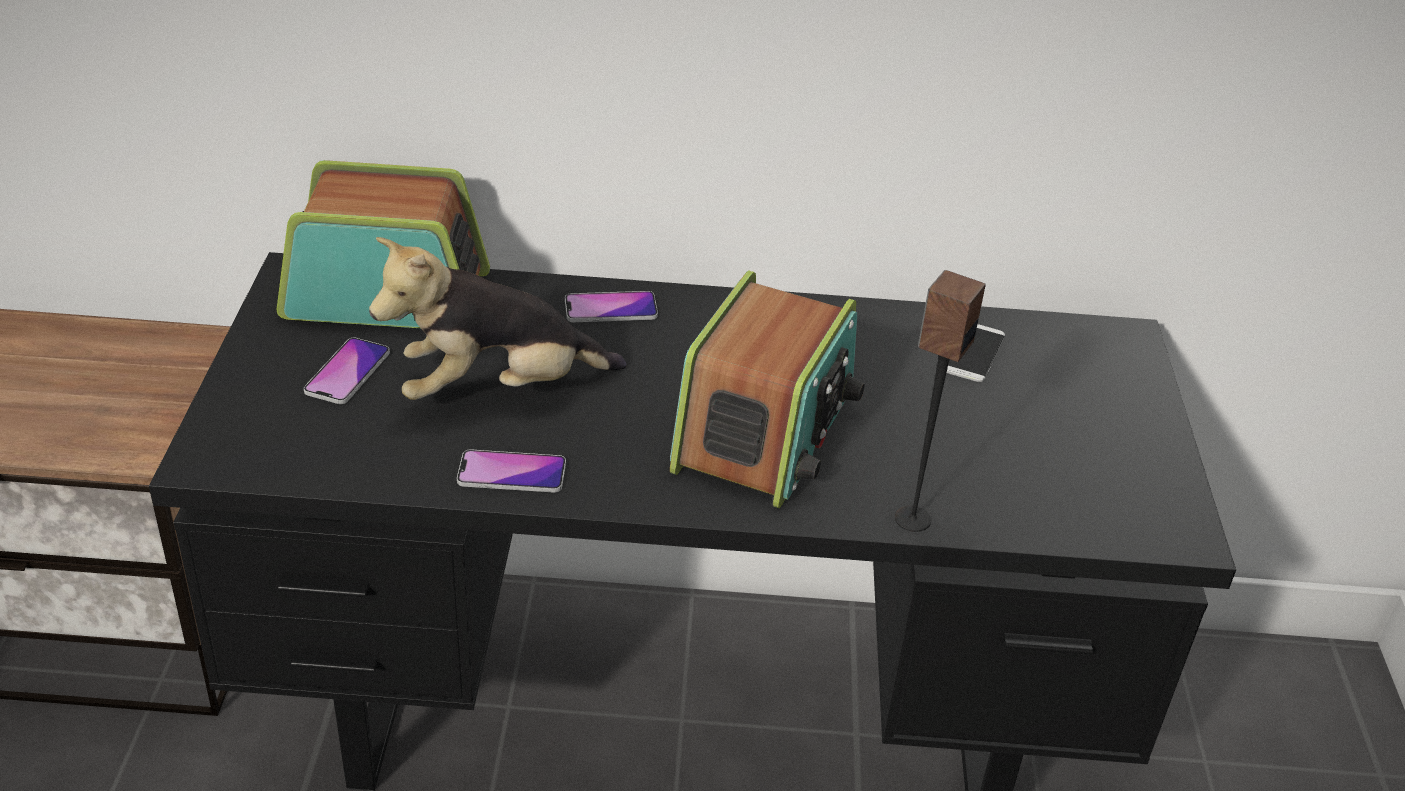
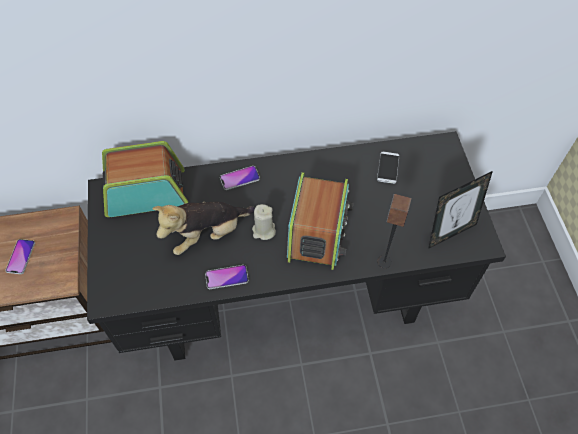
camera: 10 degrees left, 20 degrees up
phone [304,338,390,404] -> phone moved to [5,239,35,274]
none -> beige candle [252,204,276,240]
none -> picture frame [428,171,493,249]

